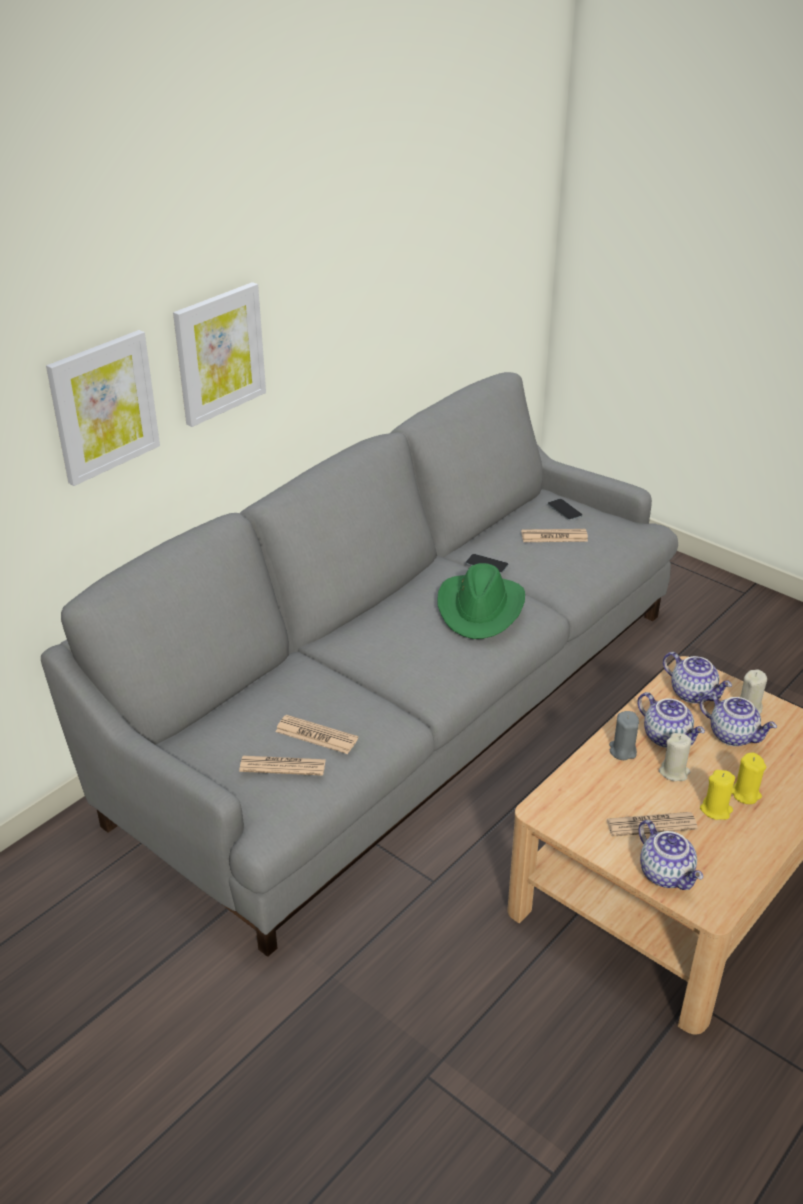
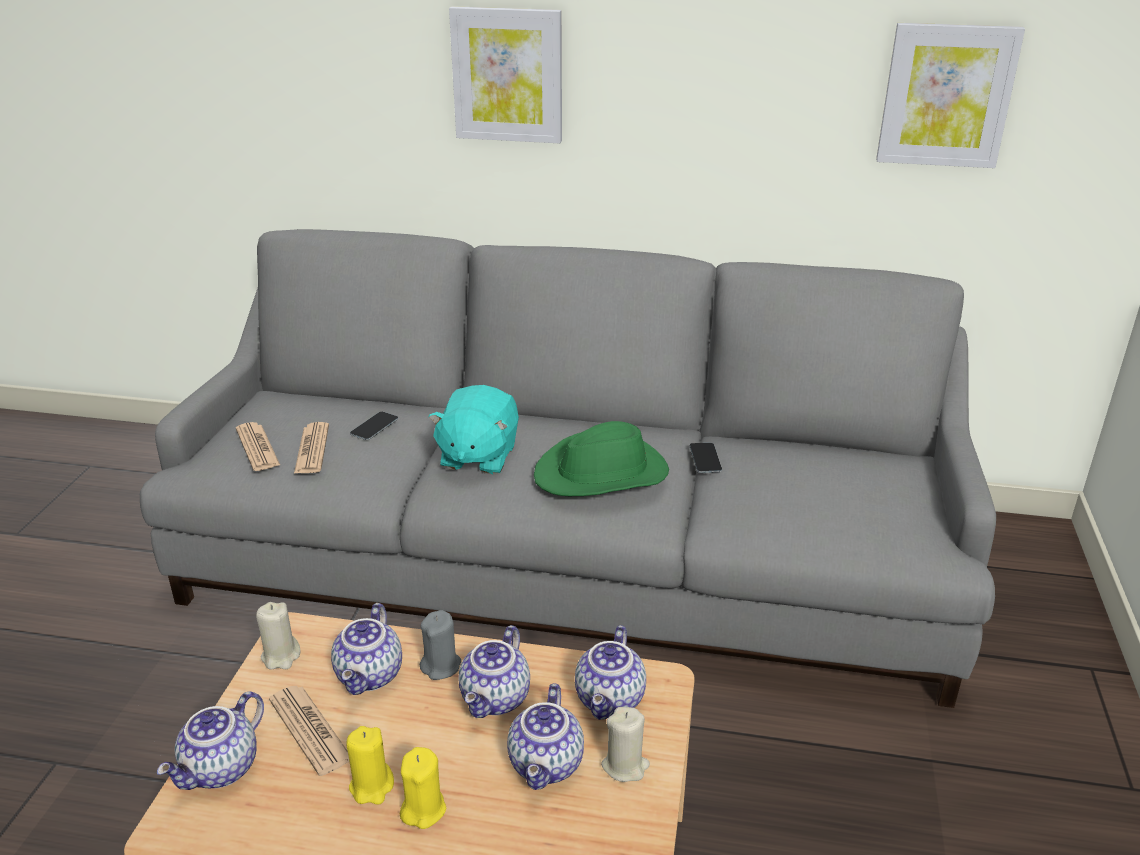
camera: 60 degrees right, 5 degrees down
picture [46,330,160,486] -> picture moved to [876,23,1025,168]
newspaper [521,529,588,542] -> none
phone [548,499,582,520] -> phone moved to [350,412,398,440]
beige candle [659,733,692,781] -> beige candle moved to [256,602,301,670]
none -> teapot [331,603,402,695]
none -> turquoise plush toy [428,385,519,474]

